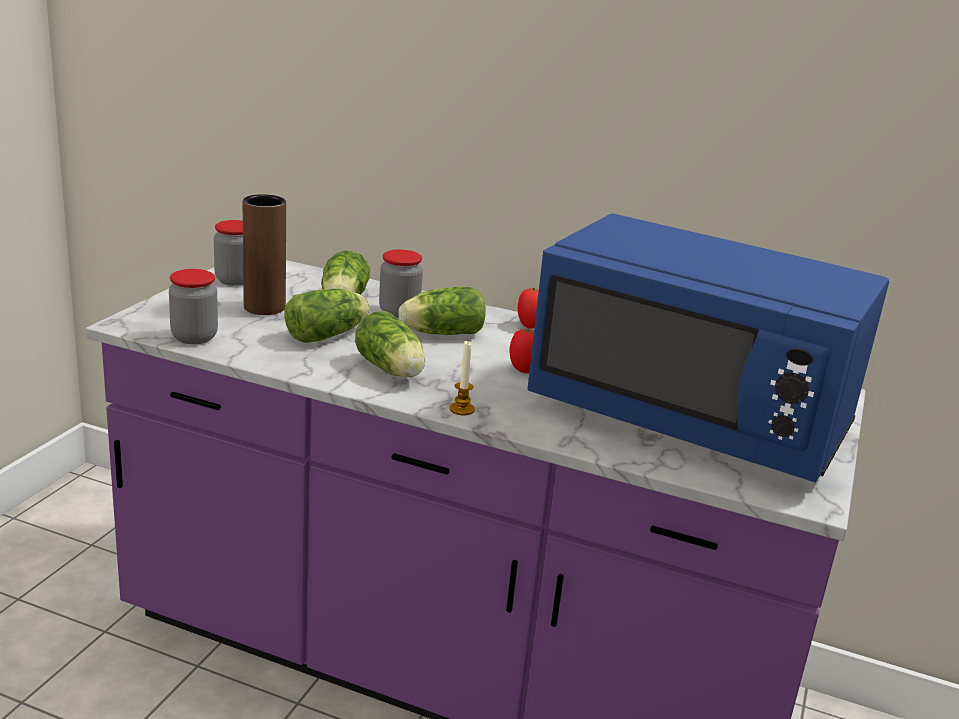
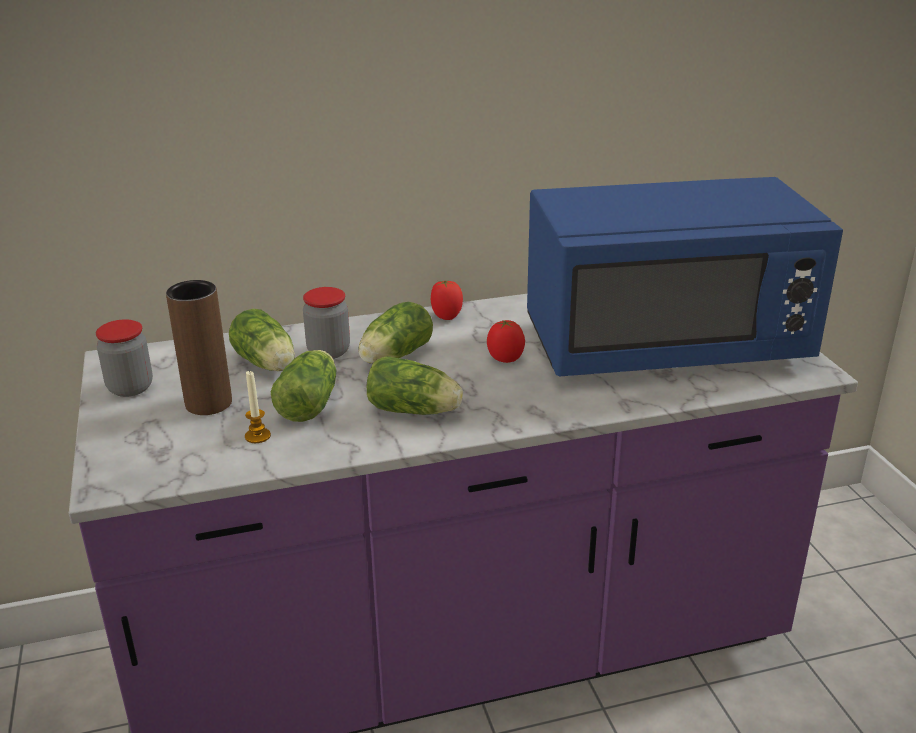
camera: 35 degrees left, 5 degrees up
jar [169,269,218,344] -> none
candle [449,341,475,415] -> candle moved to [245,370,271,443]

